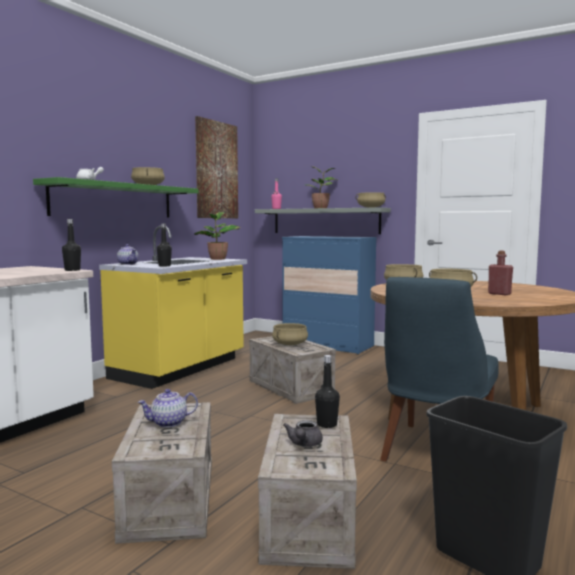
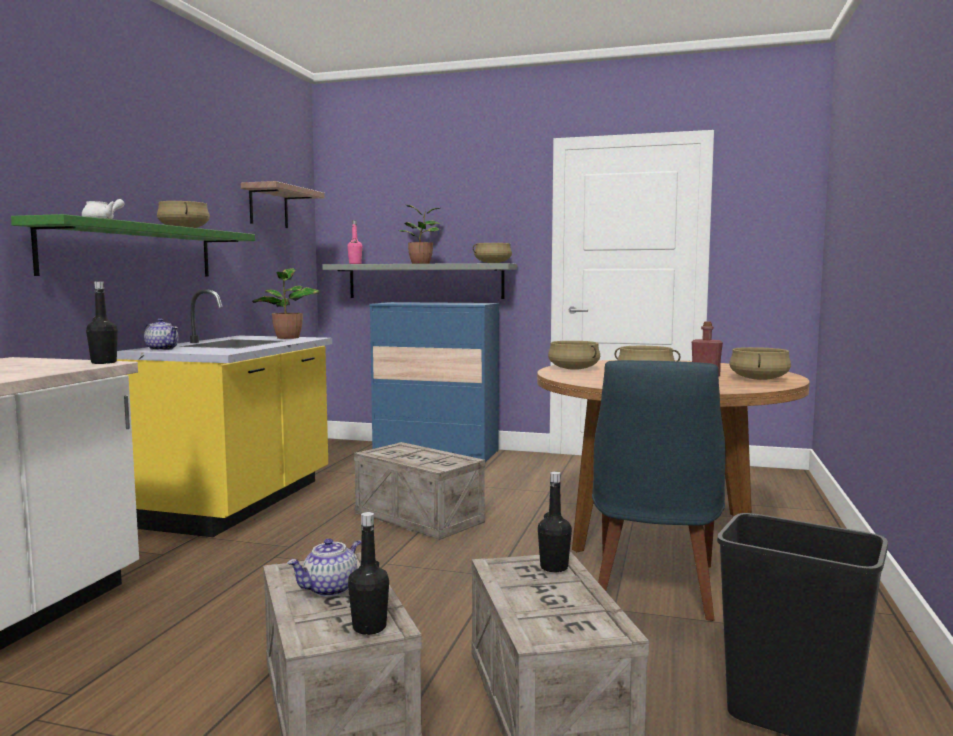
camera: 15 degrees left, 0 degrees up
black bottle [157,224,172,266] -> black bottle moved to [348,512,389,635]
picture [195,116,238,218] -> shelf [241,181,325,228]
beige cooking pot [272,323,308,345] -> beige cooking pot moved to [729,347,791,380]
grey teapot [283,420,323,447] -> none

